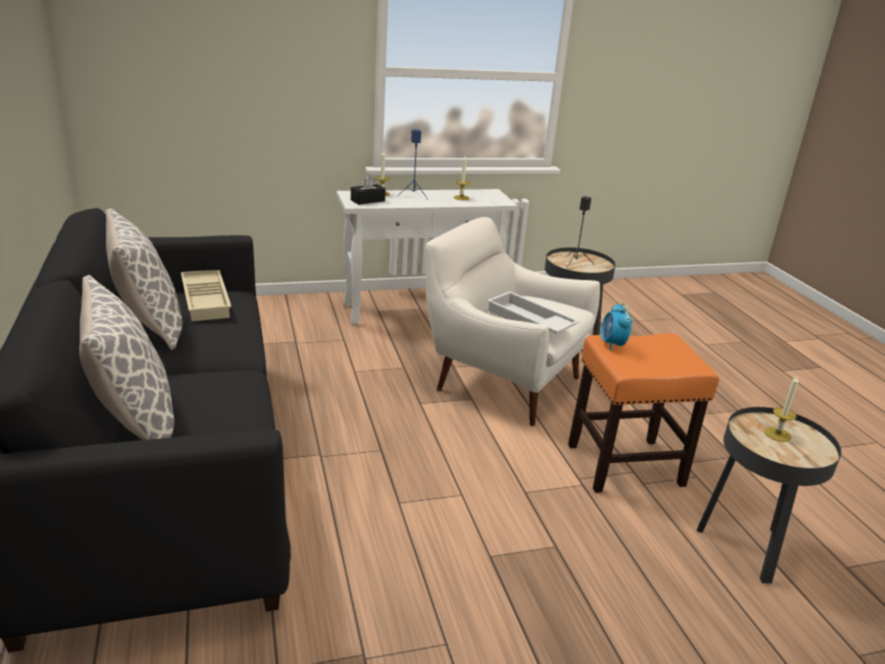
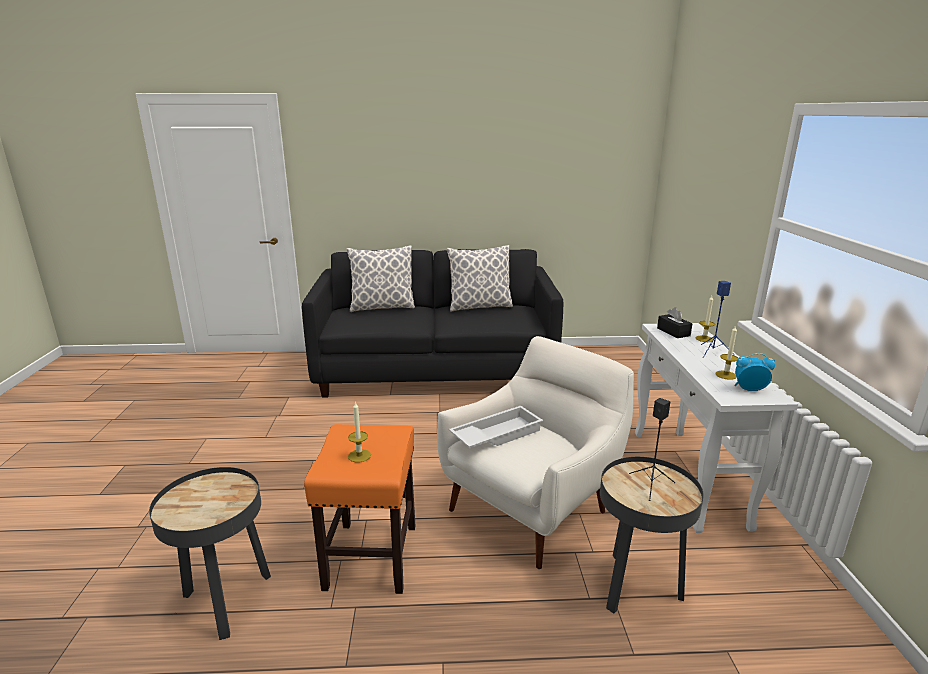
camera: 105 degrees right, 5 degrees down
beige tray [181,270,231,321] -> none
alarm clock [601,303,632,351] -> alarm clock moved to [734,353,775,391]
candle [764,375,799,442] -> candle moved to [348,402,371,462]

